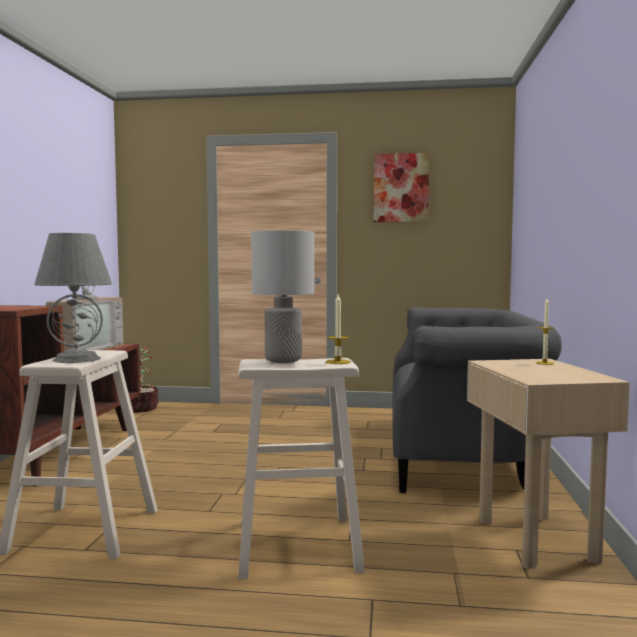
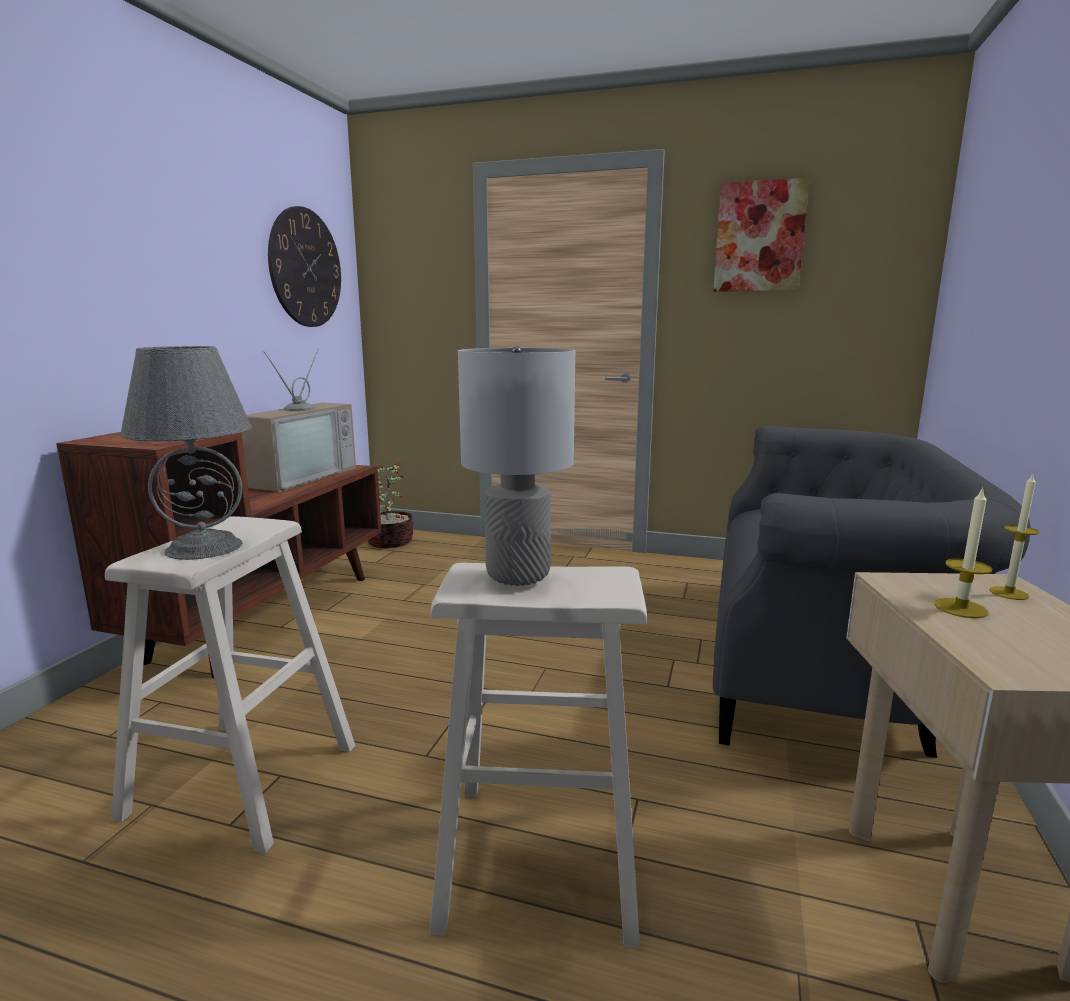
camera: 10 degrees right, 10 degrees up
candle [325,294,351,364] -> candle moved to [934,487,992,618]
none -> wall clock [268,206,341,327]

